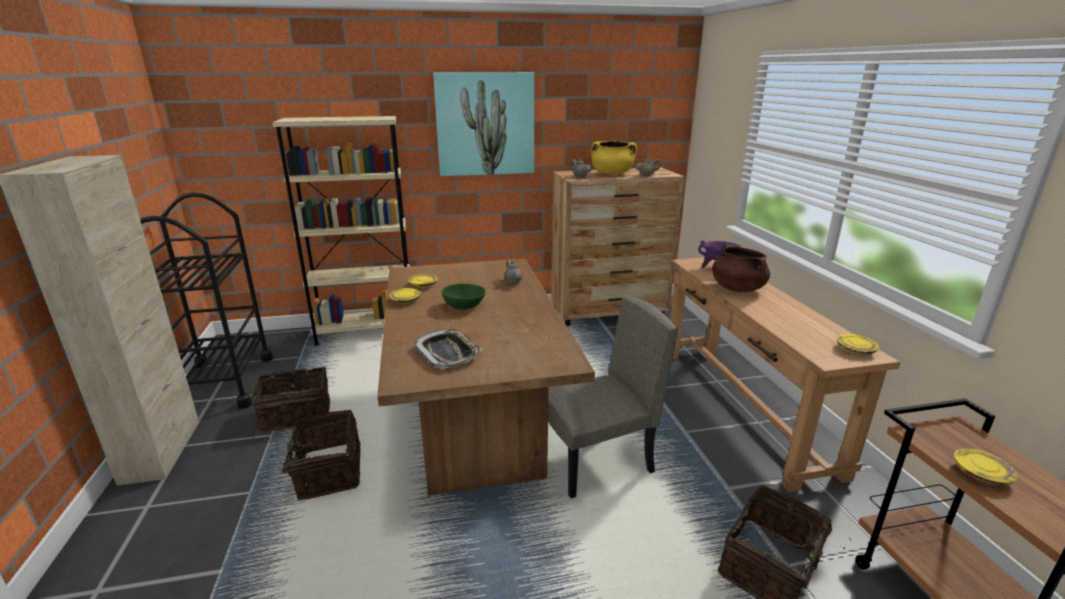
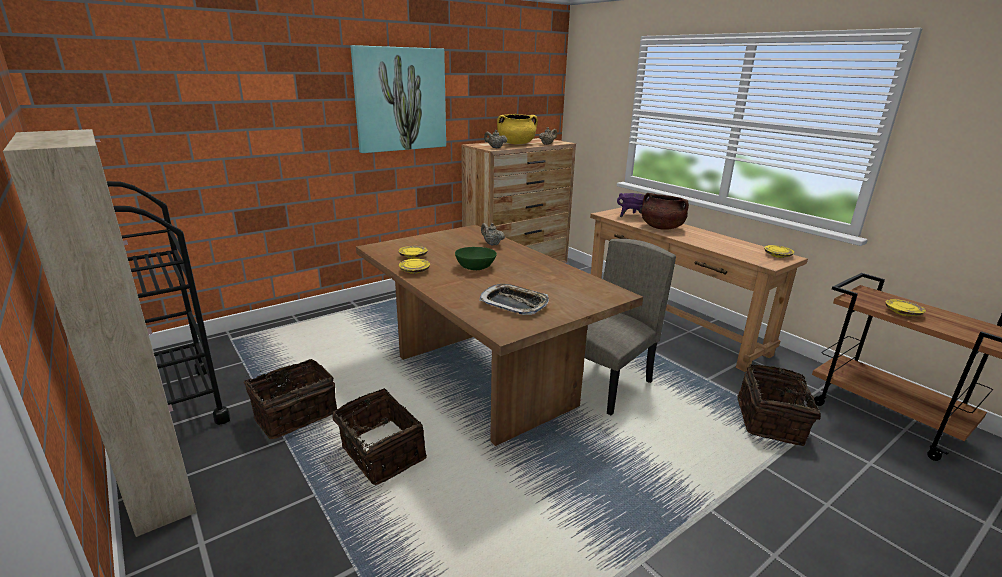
camera: 25 degrees left, 0 degrees up
beige bookcase [272,116,410,346] -> none

